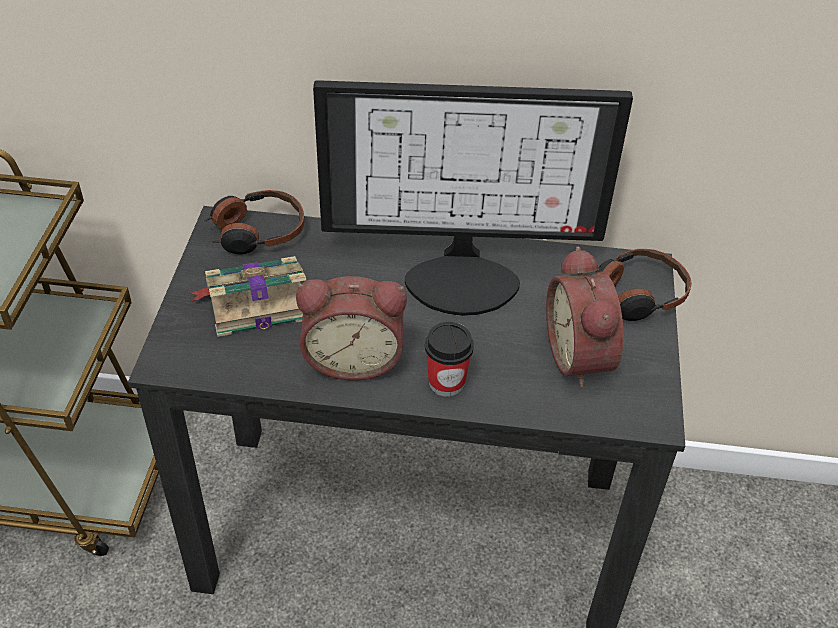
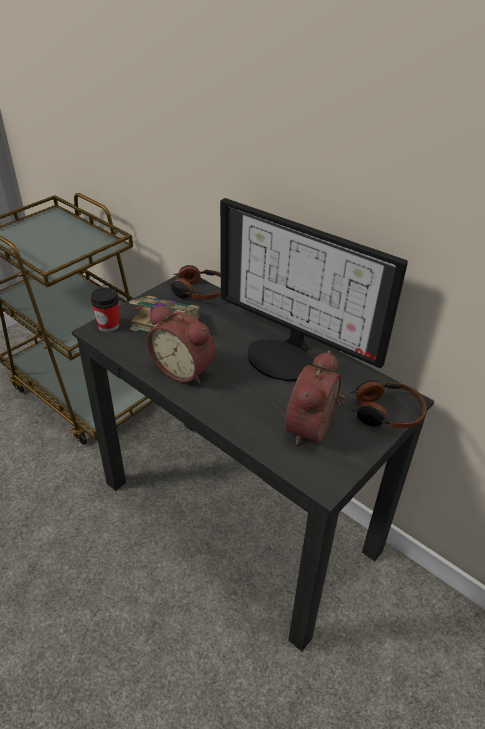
camera: 35 degrees right, 5 degrees down
cup [425,322,474,397] -> cup moved to [90,287,119,332]

